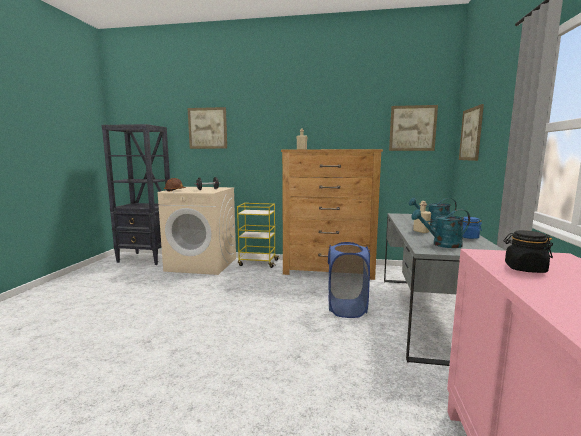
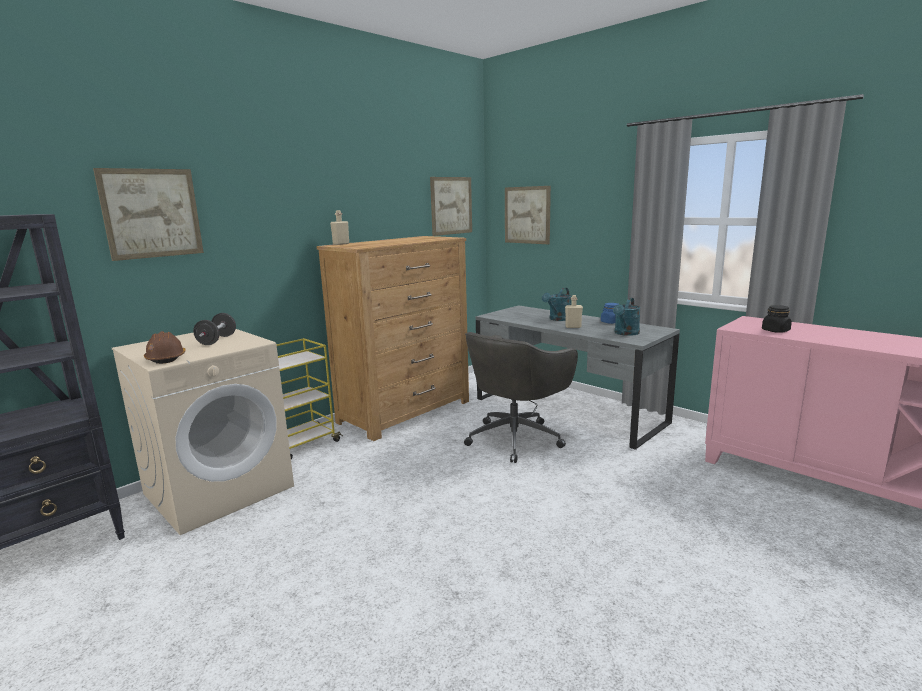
camera: 55 degrees left, 5 degrees up
blue laundry basket [328,242,370,318] -> grey office chair [464,332,578,463]

